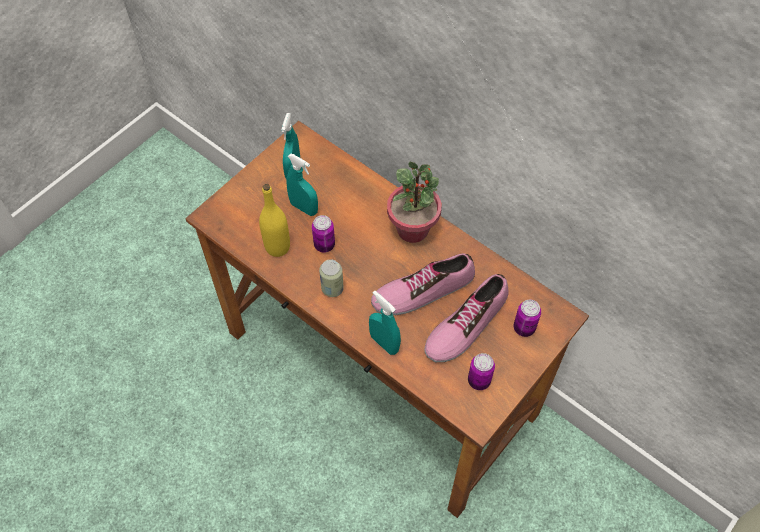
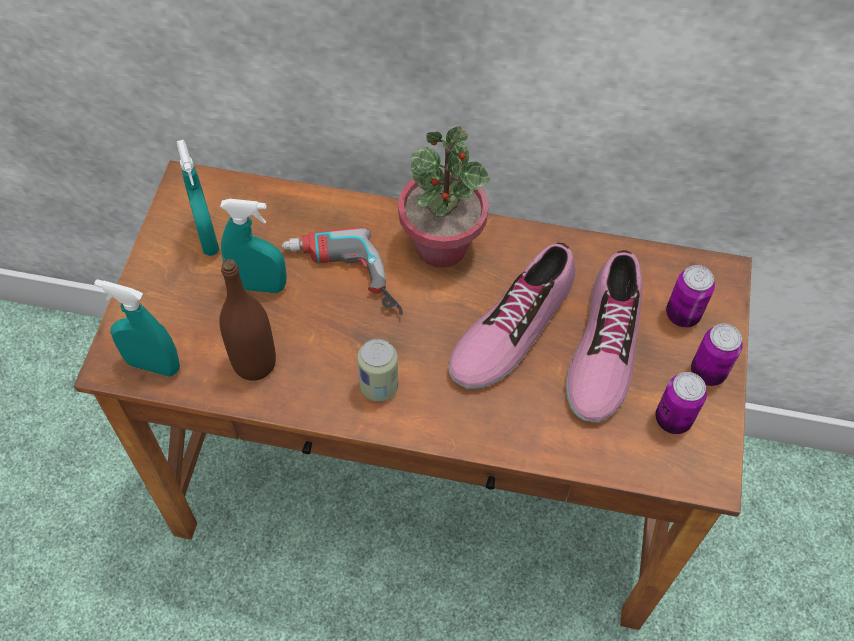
camera: 30 degrees left, 0 degrees up
yellow bottle [259,184,290,257] -> brown bottle [219,259,276,381]
can [312,215,335,253] -> can moved to [691,324,743,386]
turquoise spray bottle [369,291,401,355] -> turquoise spray bottle moved to [94,279,180,377]
none -> power drill [282,227,403,316]

